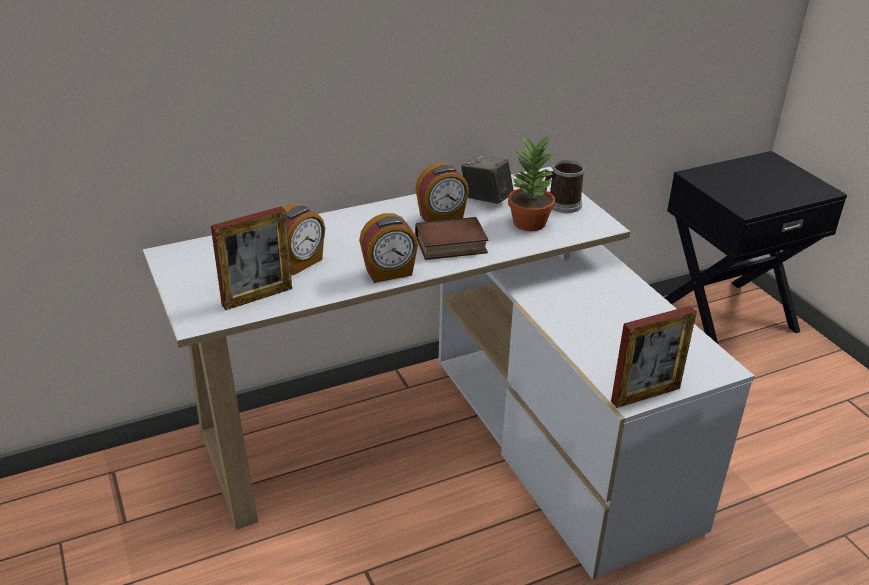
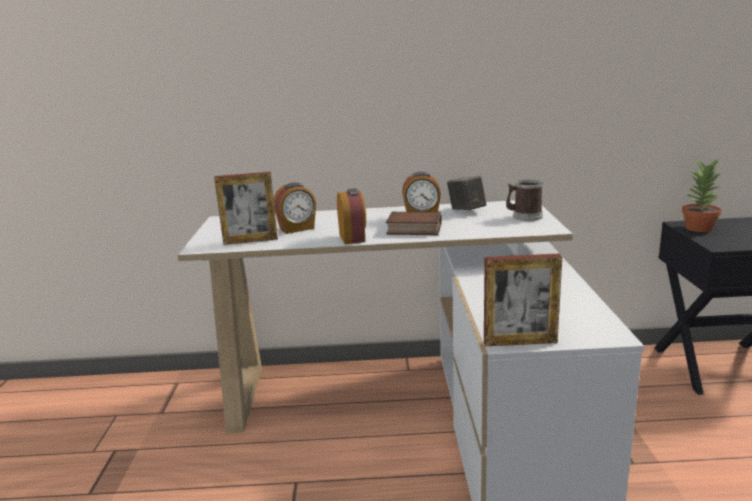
camera: 25 degrees right, 15 degrees down
alarm clock [359,213,418,283] -> alarm clock turned 105 degrees counterclockwise [337,188,366,244]
potted plant [508,135,555,231] -> potted plant moved to [682,159,723,232]

